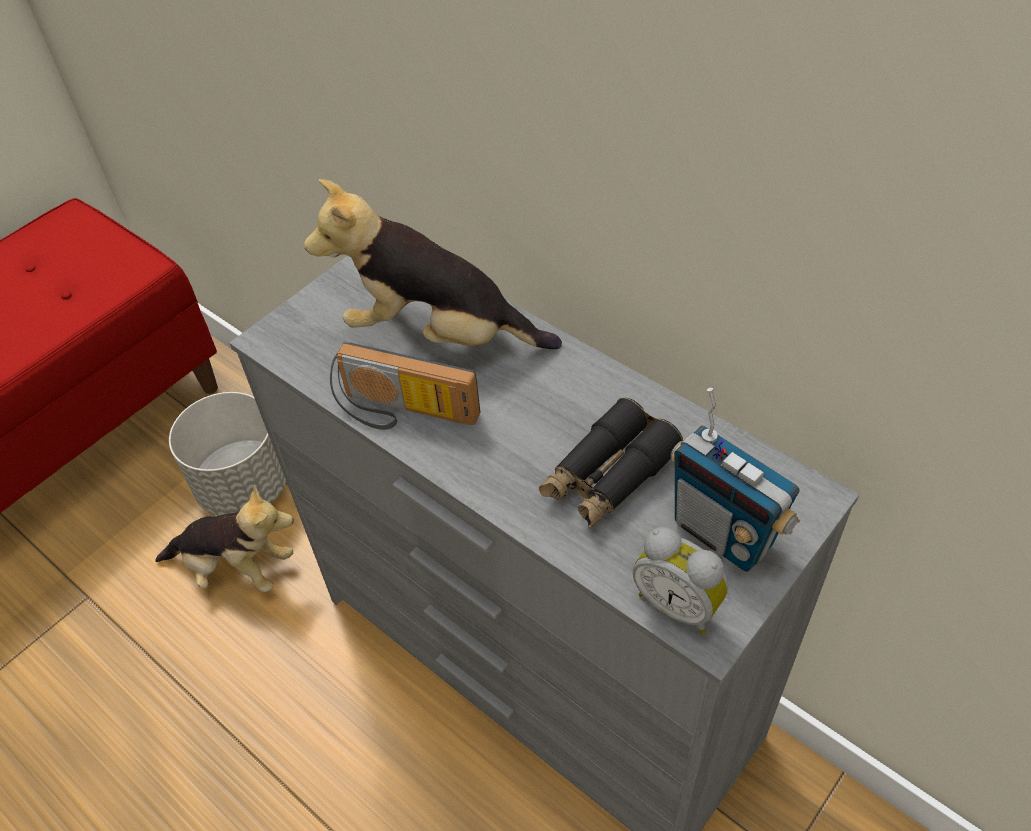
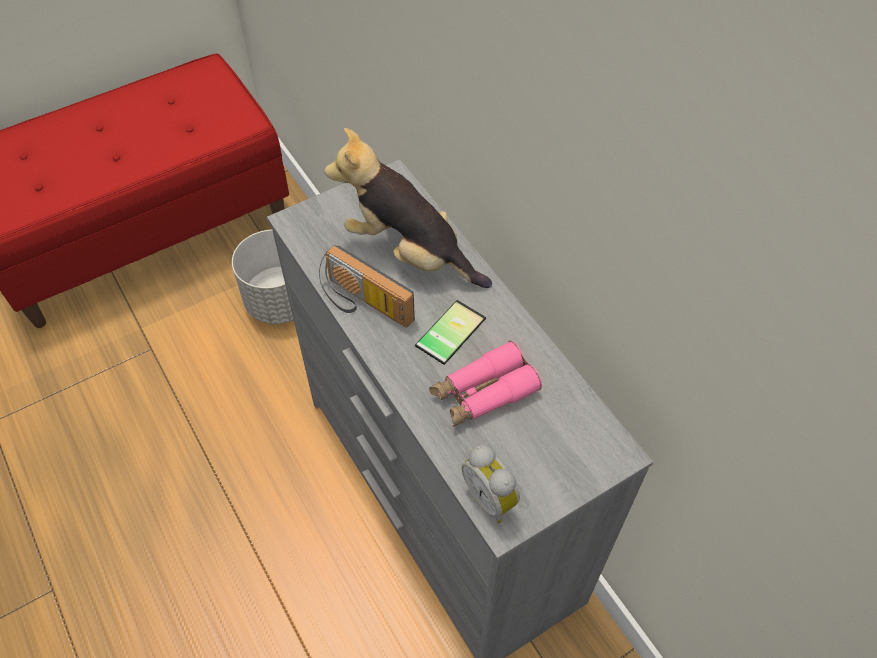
camera: 15 degrees right, 5 degrees up
plush toy [155,485,294,592] -> none
black binoculars [539,398,683,529] -> pink binoculars [429,341,542,427]
radio [670,388,800,572] -> none
none -> phone [415,300,486,365]

